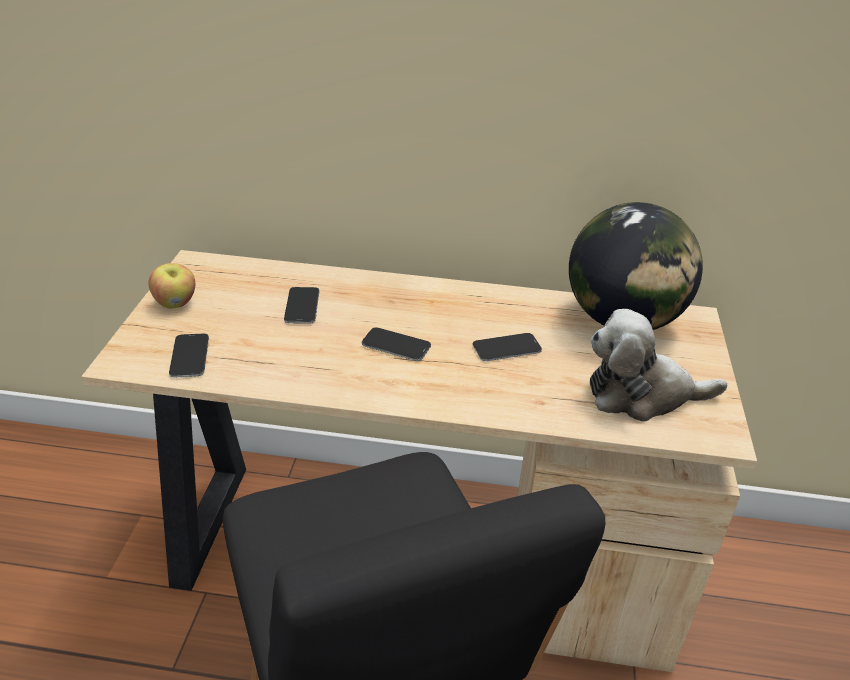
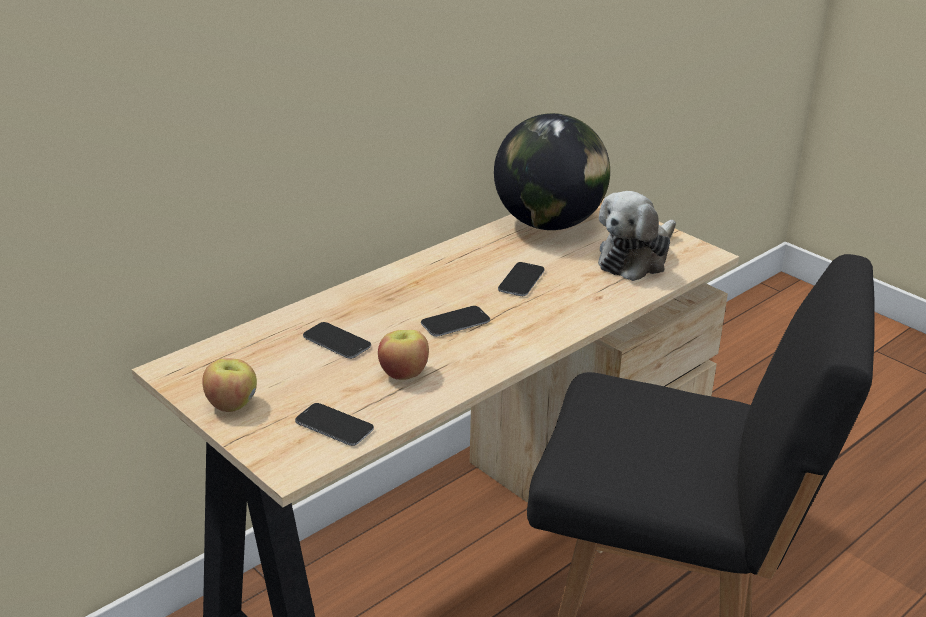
camera: 50 degrees left, 5 degrees down
none -> apple [378,330,429,380]

